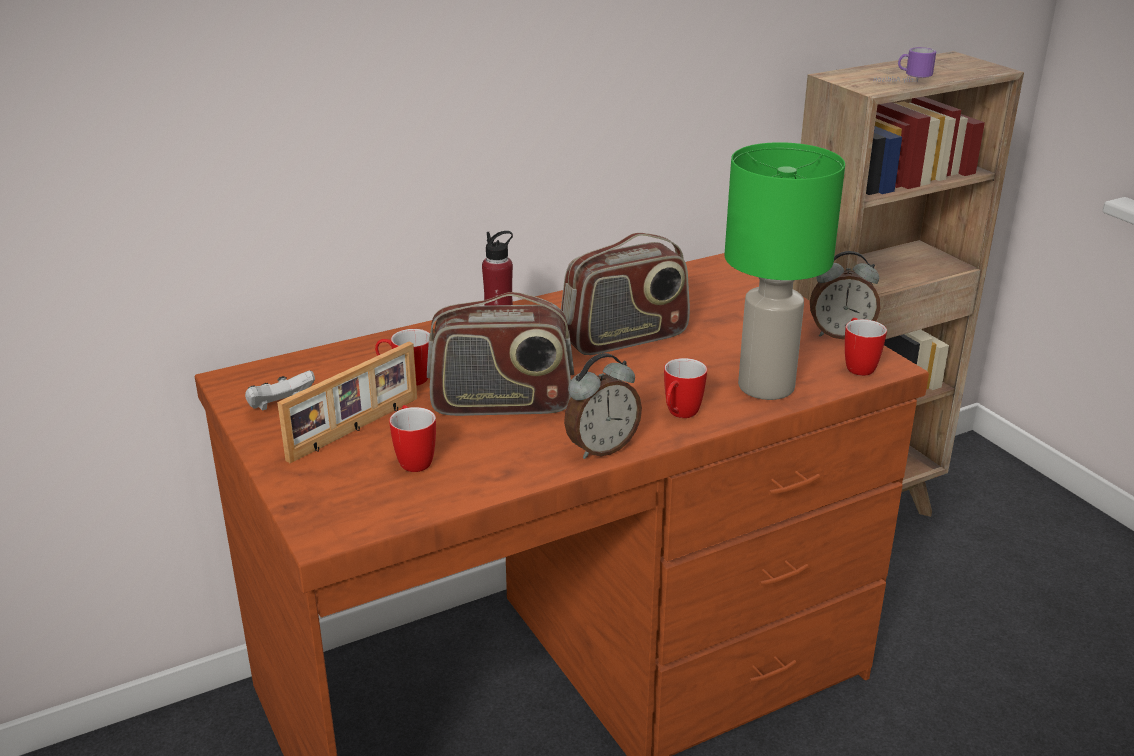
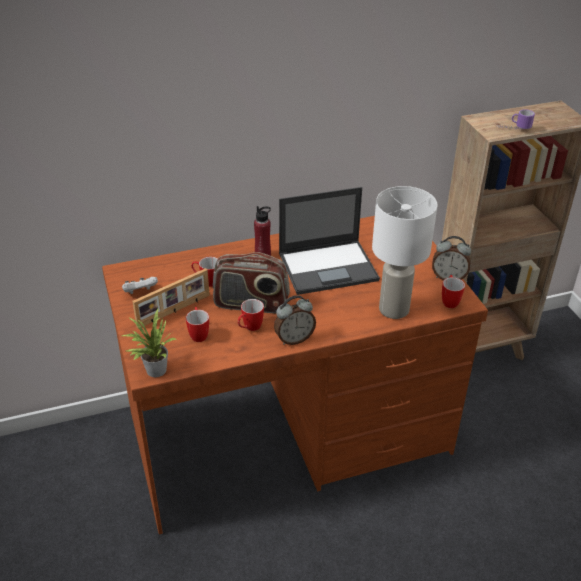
camera: 10 degrees right, 10 degrees up
radio [561,233,690,355] -> laptop [279,187,380,295]
mug [664,358,707,418] -> mug moved to [238,299,264,331]
green table lamp [724,142,845,400] -> white table lamp [372,186,438,319]
none -> potted plant [122,308,177,377]

